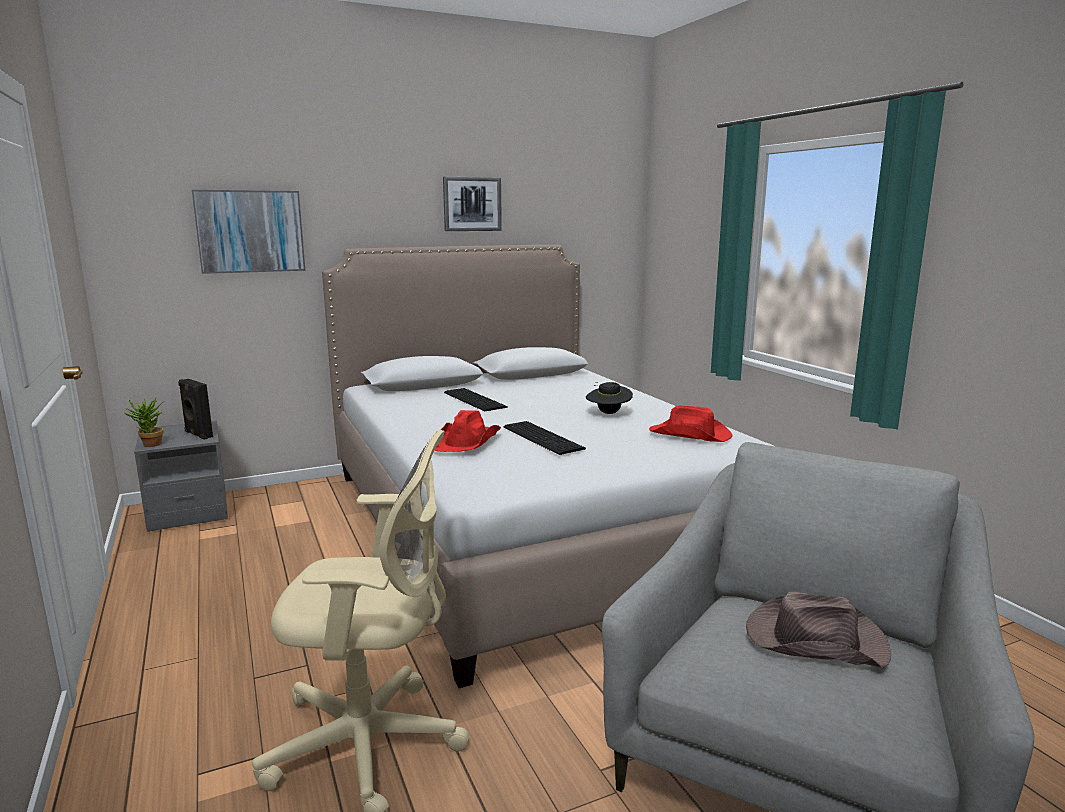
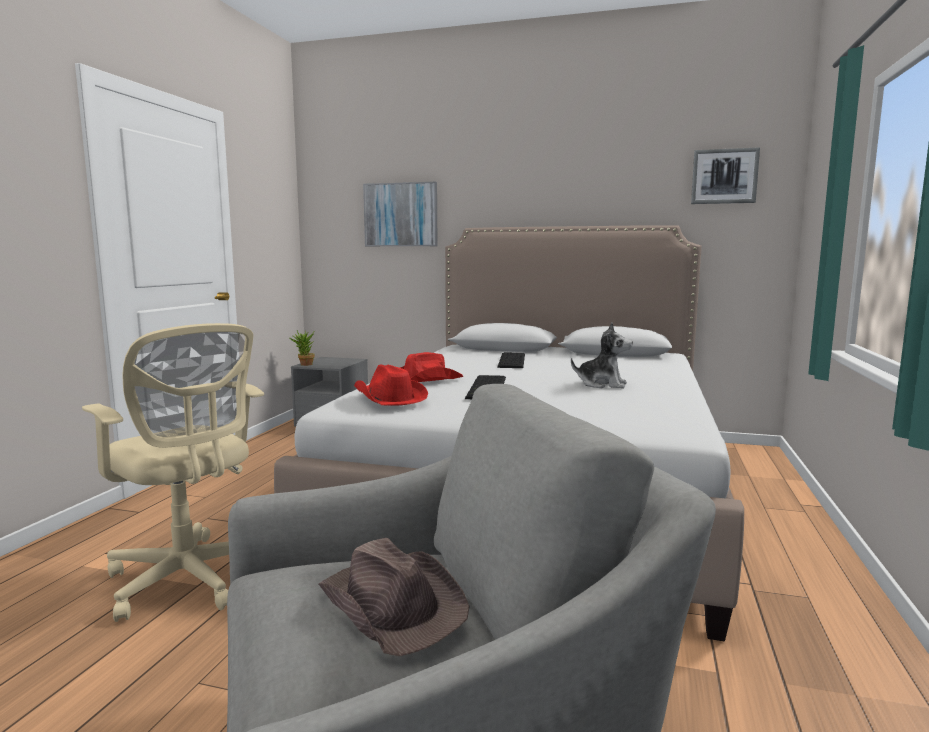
camera: 40 degrees right, 5 degrees down
black speaker [178,379,213,440] -> none
picture [443,177,502,231] -> picture moved to [691,147,760,204]
black hat [586,382,633,414] -> plush toy [571,323,633,389]
red hat [649,406,732,442] -> red hat moved to [354,364,428,406]

